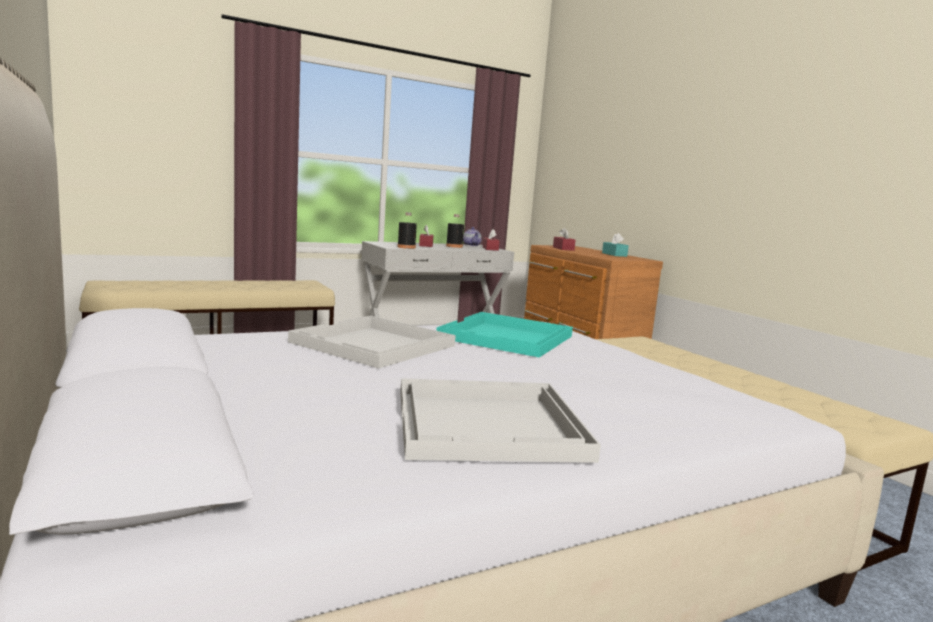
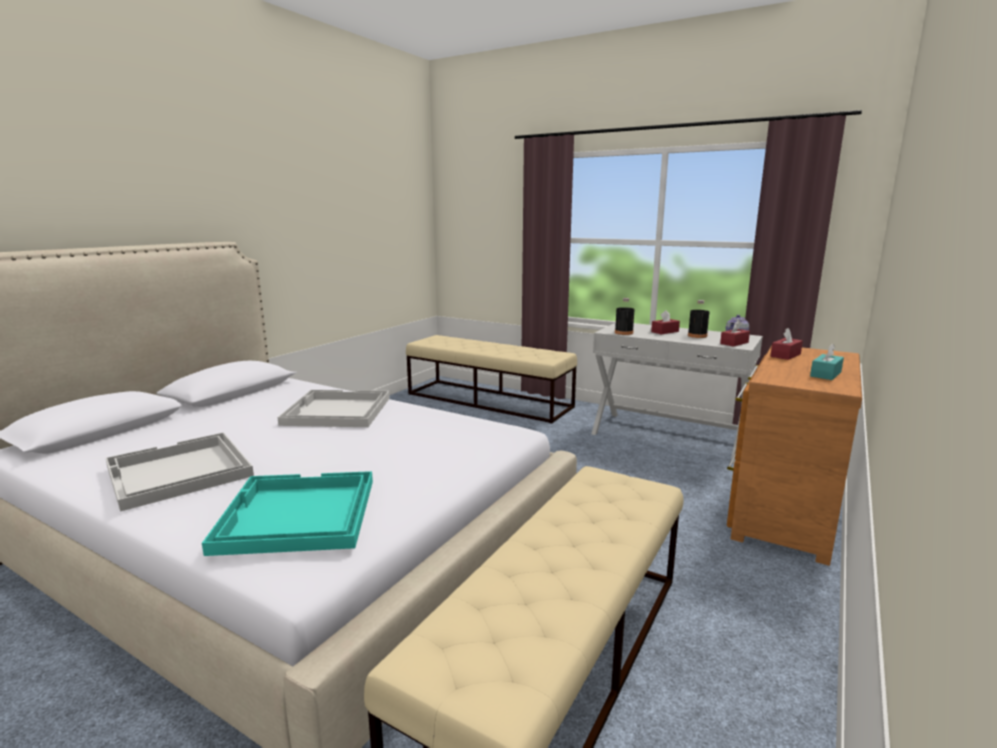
camera: 60 degrees right, 5 degrees up
turquoise tray [436,312,573,357] -> turquoise tray moved to [202,471,373,556]

